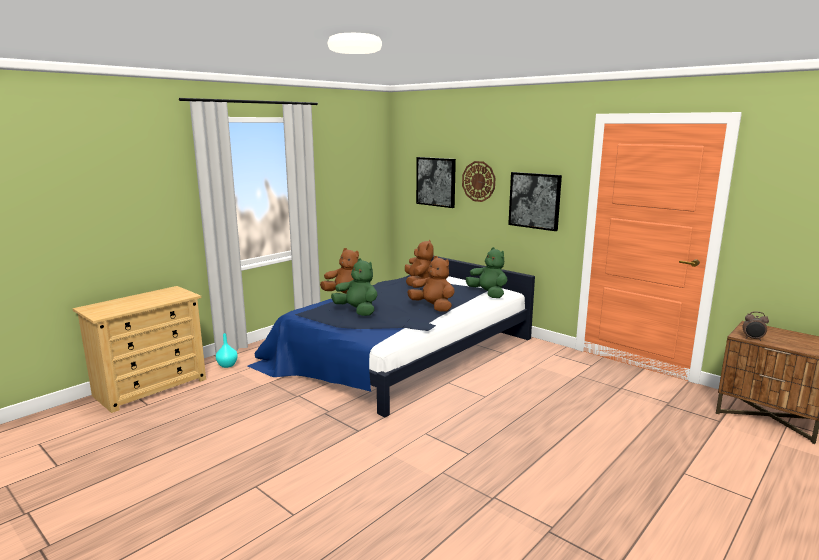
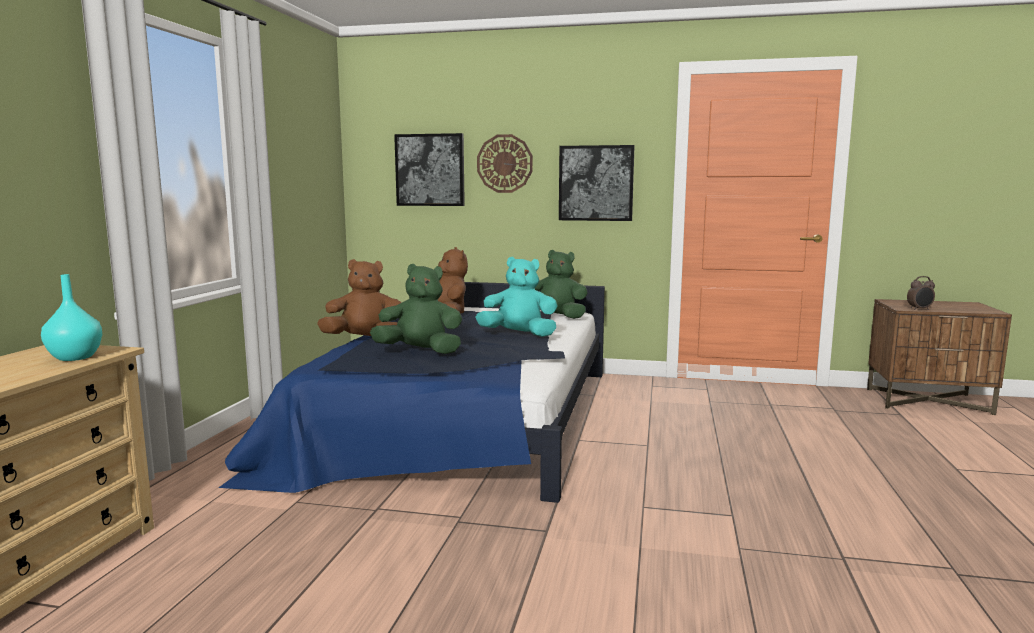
camera: 30 degrees left, 5 degrees down
turquoise vase [216,333,238,368] -> turquoise vase moved to [41,274,102,361]
brown plush toy [407,256,455,312] -> turquoise plush toy [476,257,558,337]

